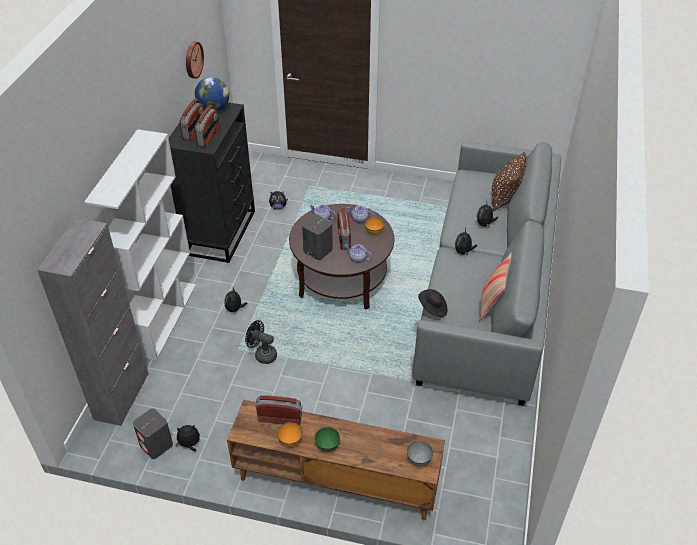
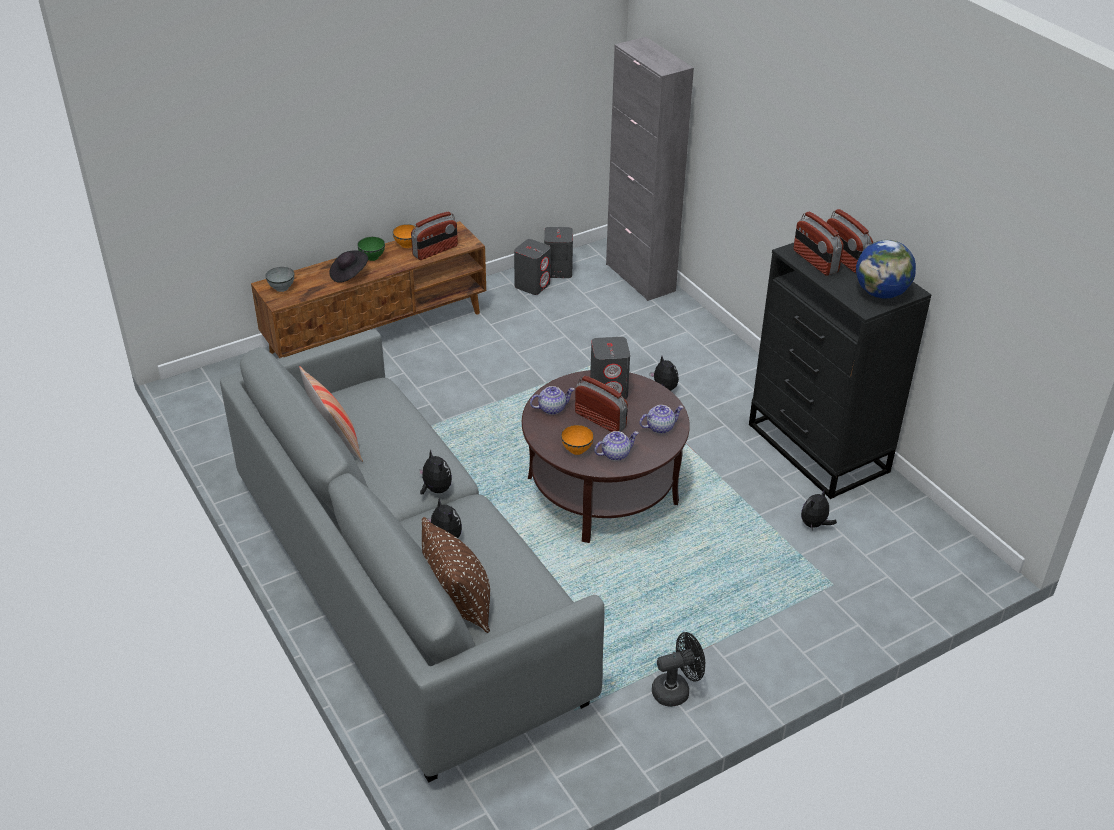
camera: 135 degrees right, 5 degrees down
white bookcase [84,129,196,360] -> none
plush toy [175,425,200,451] -> grey speaker [514,239,551,295]
wall clock [186,42,204,79] -> none
black fan [245,320,277,364] -> black fan moved to [652,632,705,707]
black hat [418,289,447,317] -> black hat moved to [329,250,368,283]

